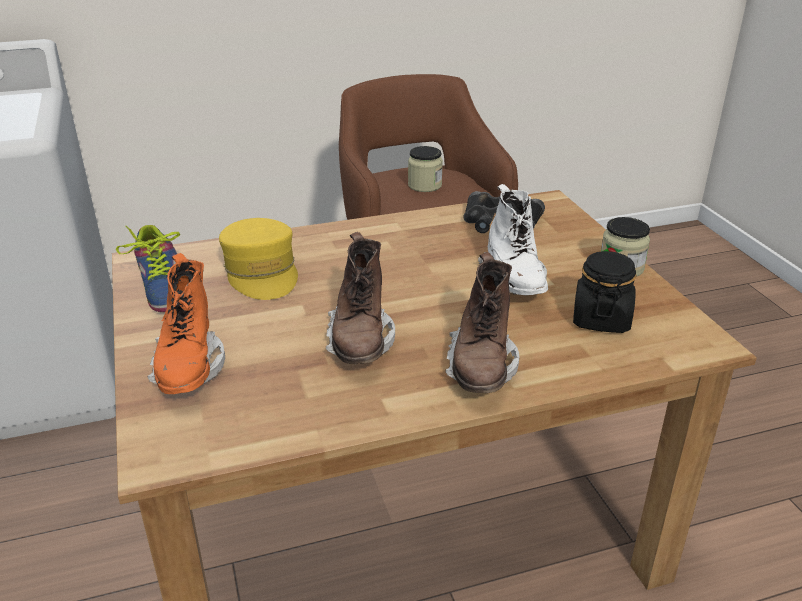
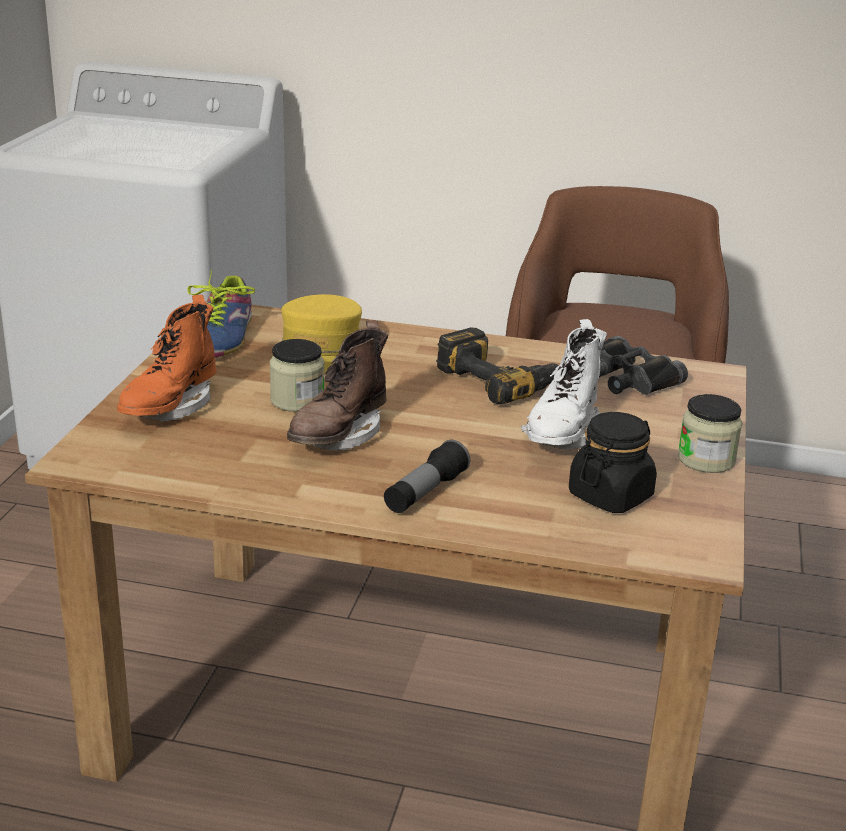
camera: 30 degrees right, 5 degrees down
jar [408,146,443,192] -> jar moved to [270,339,325,412]
brown boot [445,252,520,393] -> flashlight [384,440,470,513]
none -> power drill [436,328,559,405]

